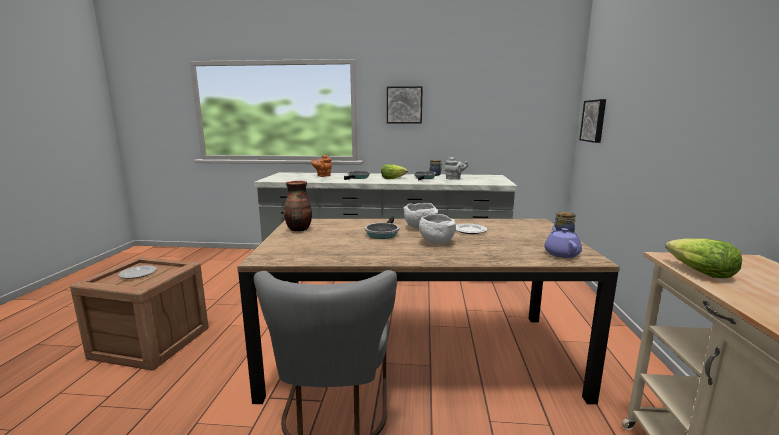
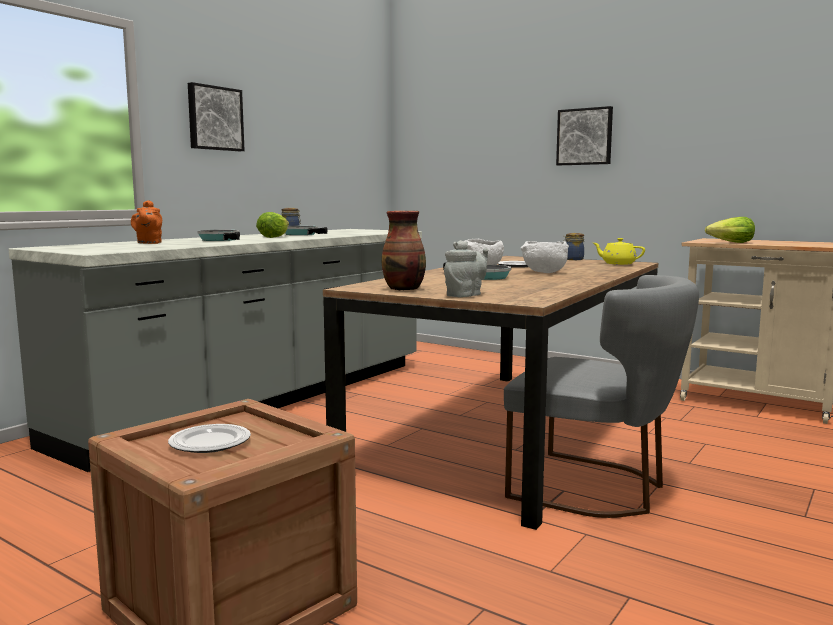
camera: 60 degrees left, 5 degrees down
grey teapot [444,157,468,180] -> grey teapot moved to [444,240,488,297]
purple teapot [544,226,582,258] -> yellow teapot [593,238,645,265]
picture [579,99,606,143] -> picture moved to [556,106,613,165]

